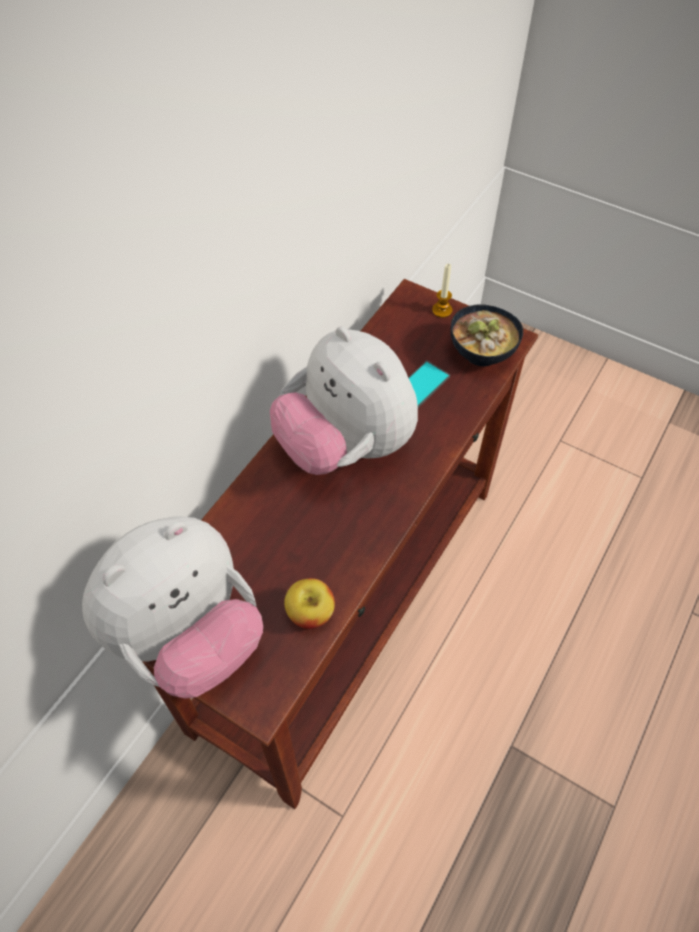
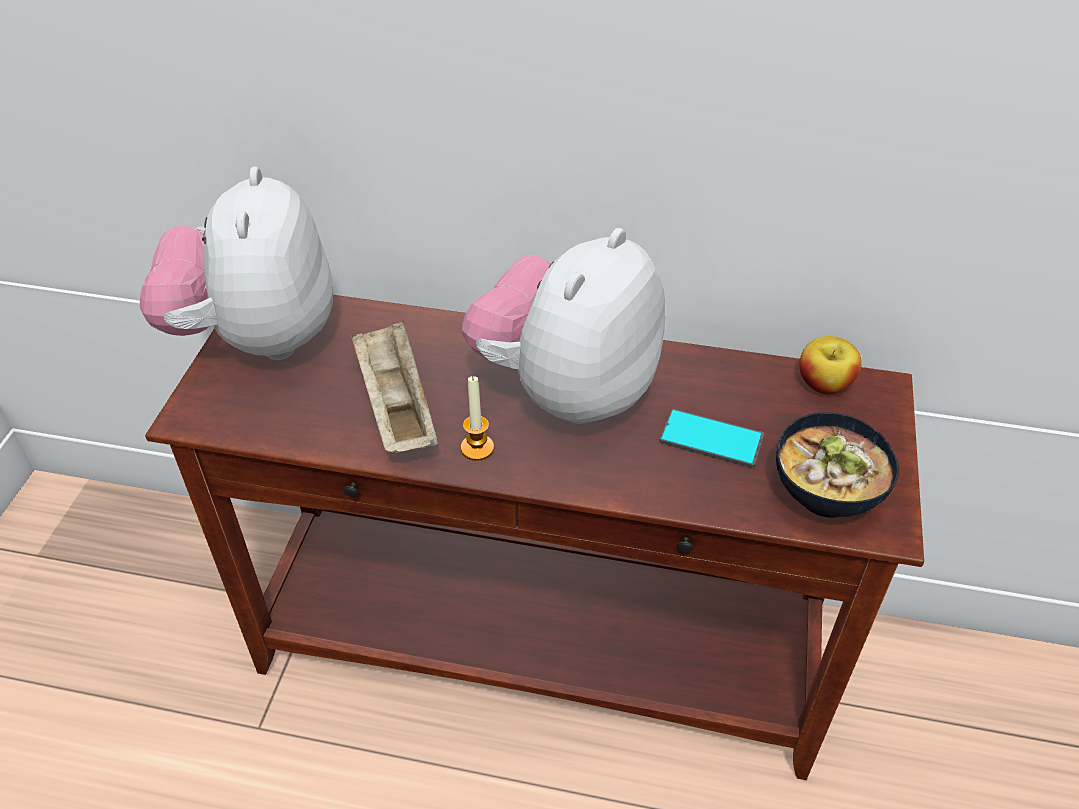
camera: 70 degrees right, 10 degrees down
plush toy [82,516,263,699] -> plush toy turned 60 degrees clockwise [140,167,333,360]
apple [284,578,335,629] -> apple moved to [799,336,862,394]
candle [432,264,453,318] -> candle moved to [460,376,494,461]
none -> beige tray [351,320,438,453]

